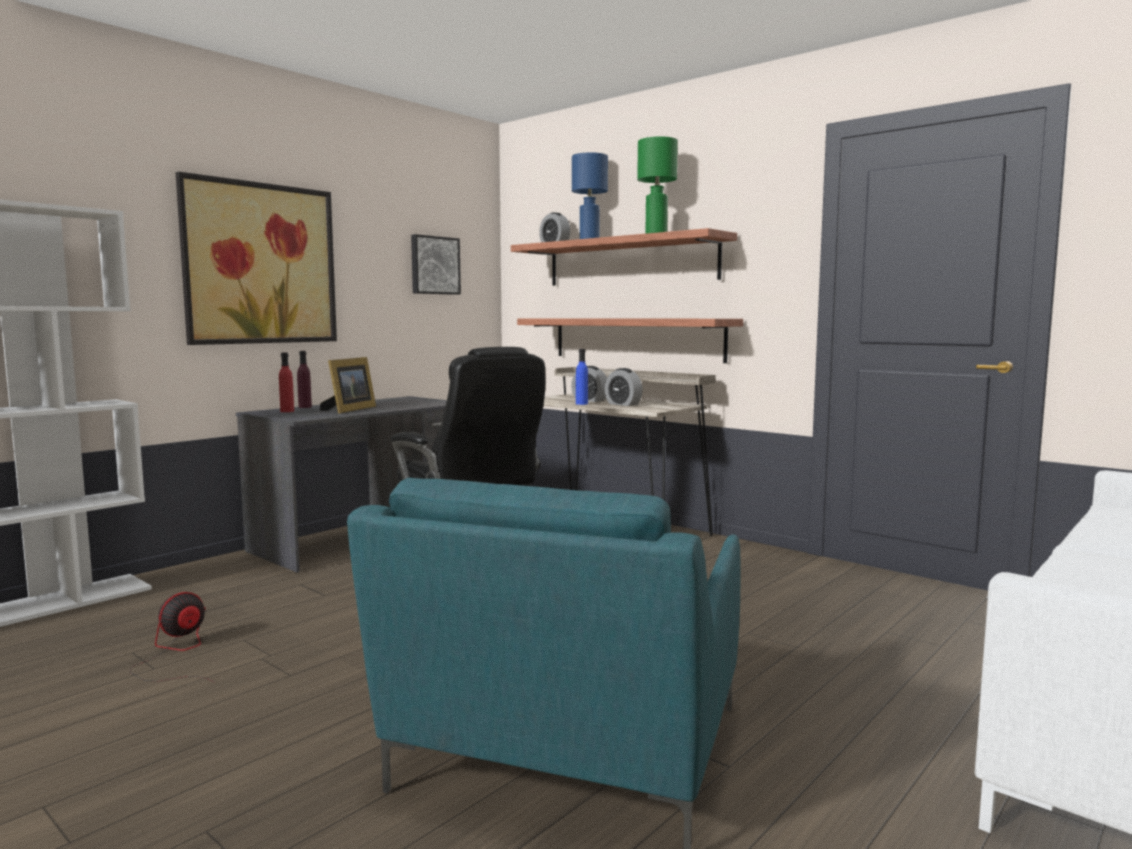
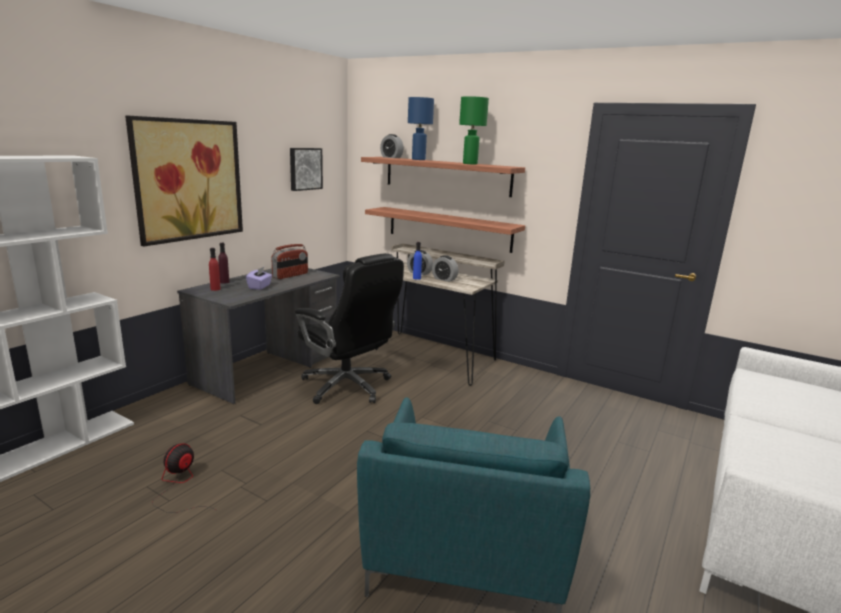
camera: 10 degrees left, 10 degrees up
picture frame [320,357,376,414] -> purple tissue box [246,266,272,290]
none -> radio [271,244,308,279]

